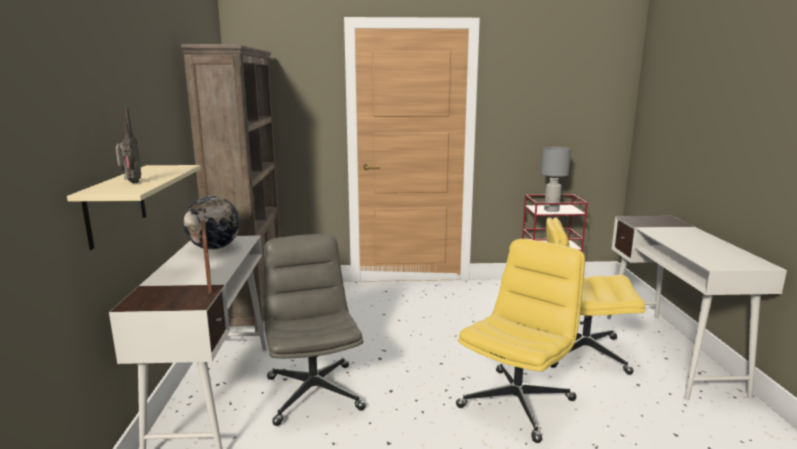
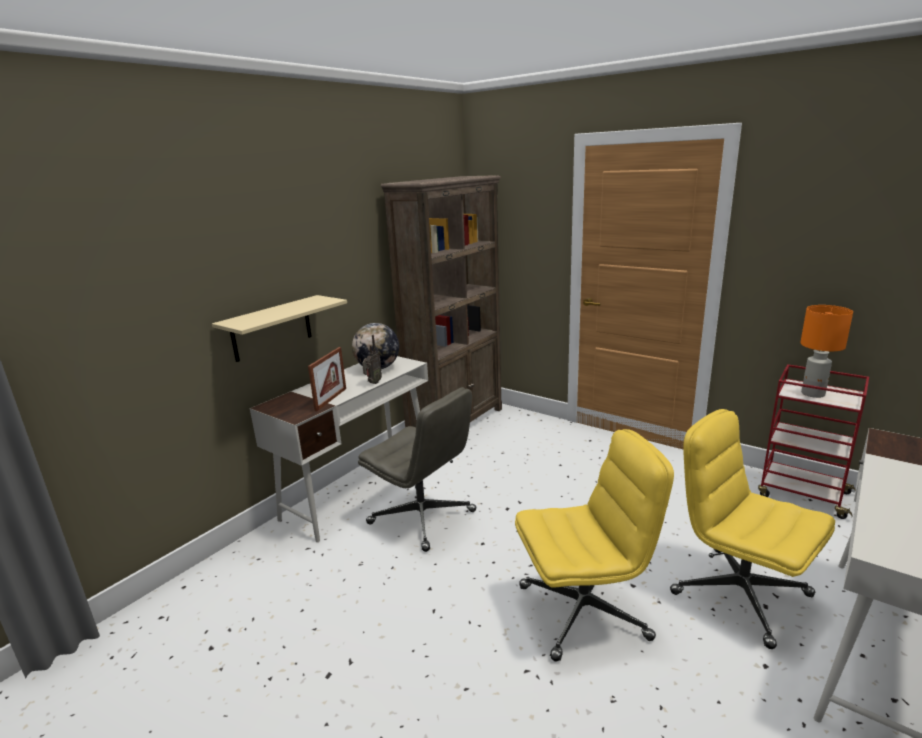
camera: 40 degrees right, 5 degrees up
radio [116,108,141,183] -> radio moved to [362,335,382,384]
grey office chair [264,233,366,426] -> grey office chair turned 105 degrees clockwise [358,387,477,552]
grey table lamp [541,147,571,212] -> orange table lamp [800,305,853,398]

